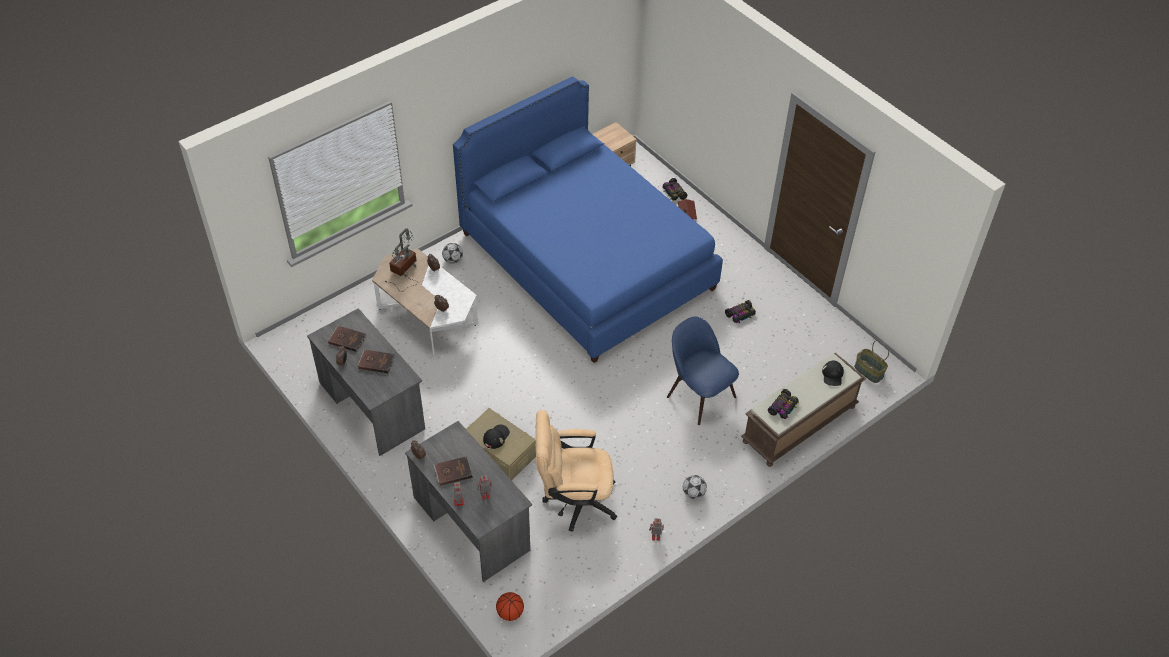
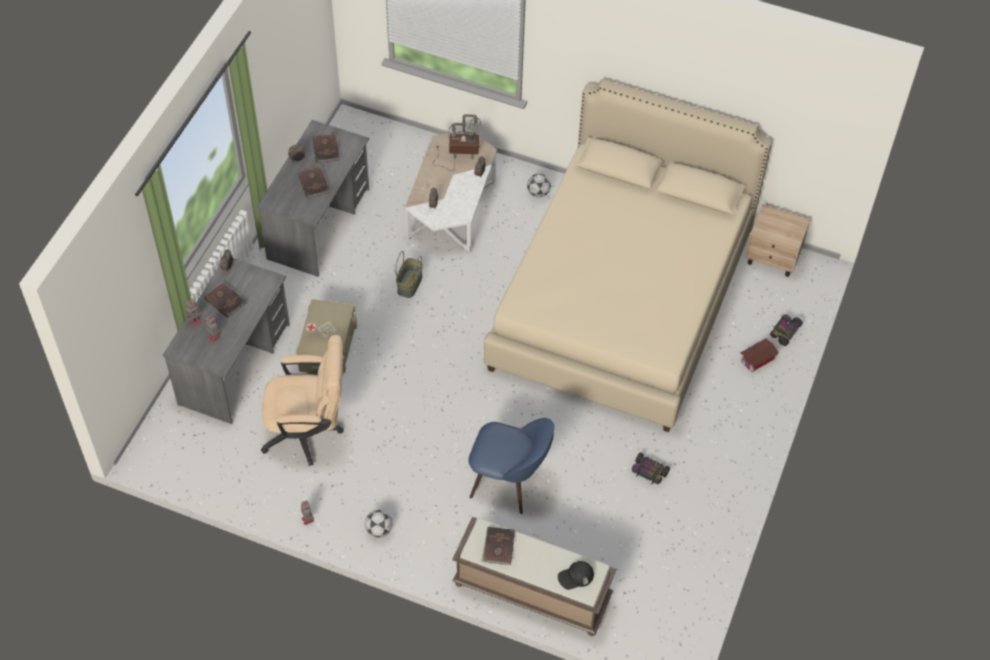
camera: 60 degrees right, 5 degrees up
blue bed [453,76,723,363] -> beige bed [484,79,772,432]
black cap [483,424,510,449] -> none
basketball [496,592,524,621] -> none
beige office chair [535,410,617,532] -> beige office chair turned 120 degrees clockwise [261,334,344,466]
blue chair [667,316,739,425] -> blue chair turned 90 degrees clockwise [468,418,554,514]
toy car [768,389,799,419] -> brown book [481,527,515,565]
basket [854,340,889,383] -> basket moved to [395,251,423,298]

